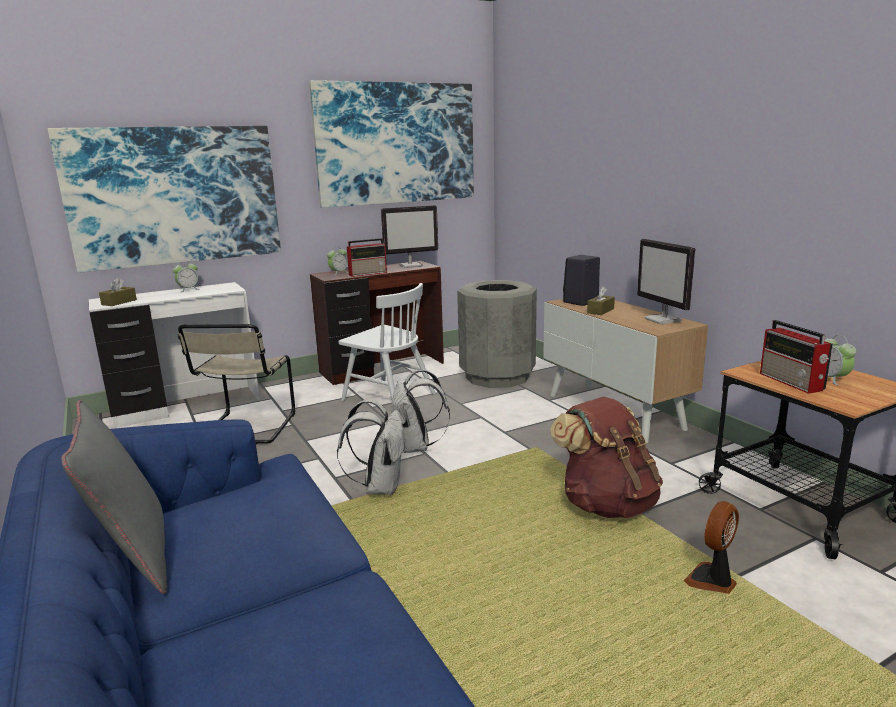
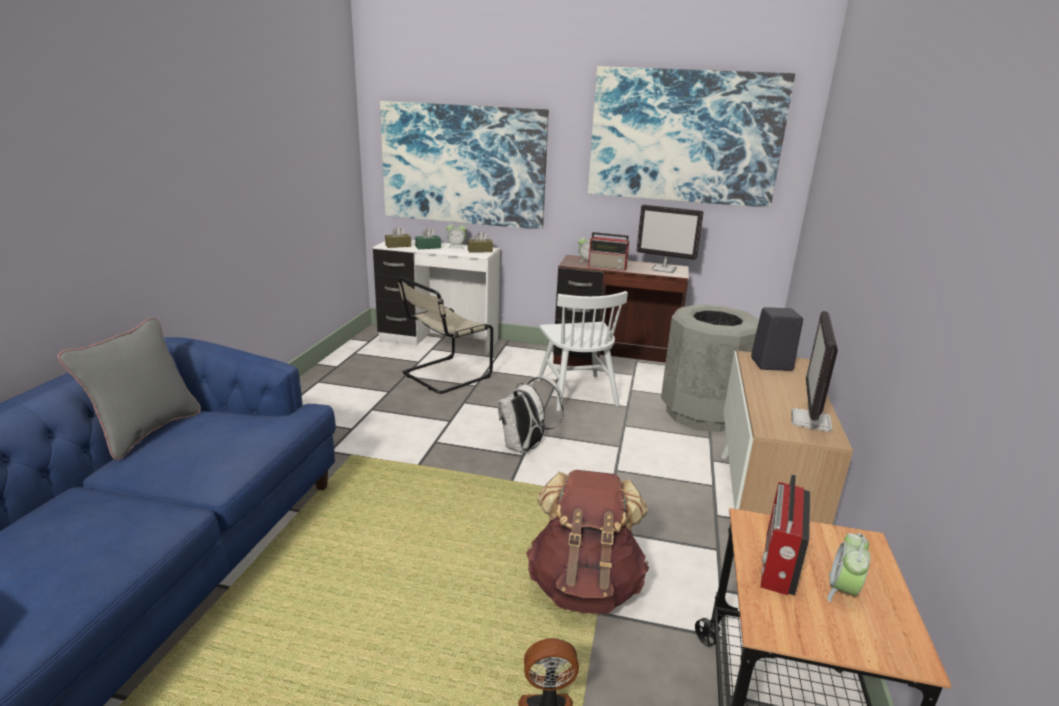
camera: 40 degrees right, 5 degrees up
white backpack [337,400,406,495] -> none
brown tissue box [587,287,615,315] -> brown tissue box moved to [468,231,493,253]
none -> green tissue box [415,228,441,249]

